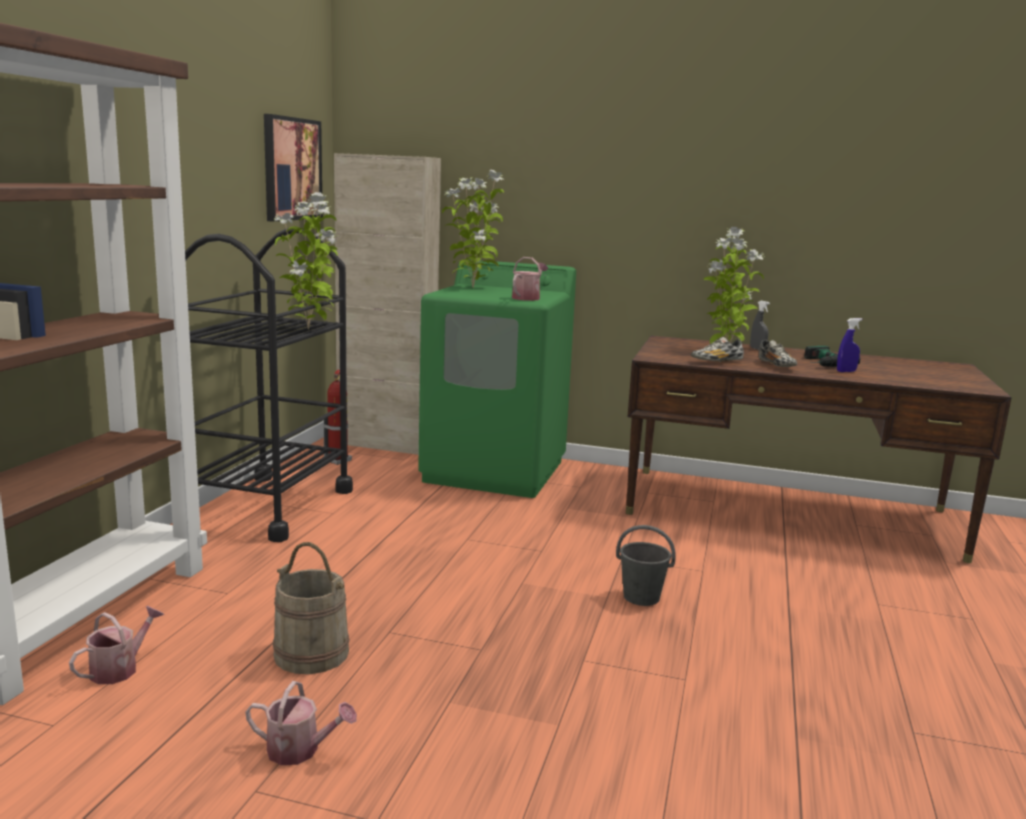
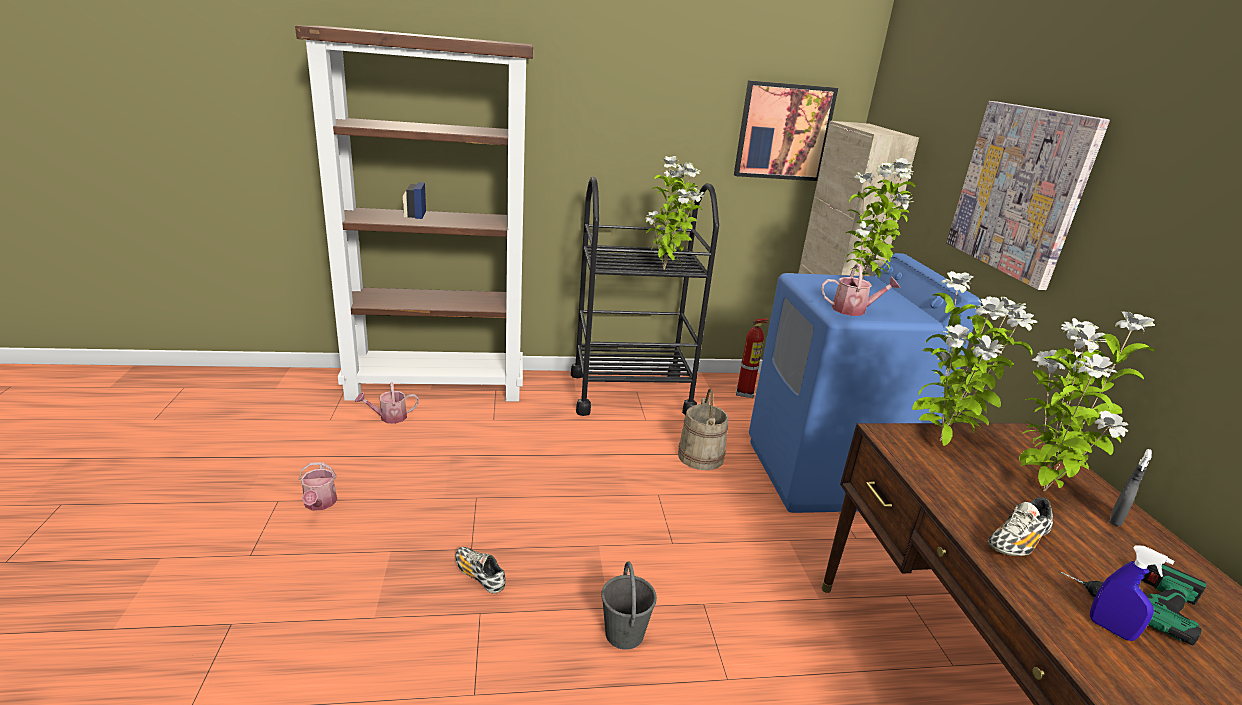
camera: 65 degrees right, 10 degrees up
watering can [69,606,164,684] -> watering can turned 150 degrees clockwise [355,382,419,424]
beige bucket [273,542,350,674] -> beige bucket moved to [678,388,729,470]
green washing machine [418,259,576,498] -> blue washing machine [749,253,981,513]
shoe [691,337,744,362] -> shoe moved to [455,547,506,594]
none -> potted plant [912,271,1037,446]
none -> picture [946,101,1110,290]

